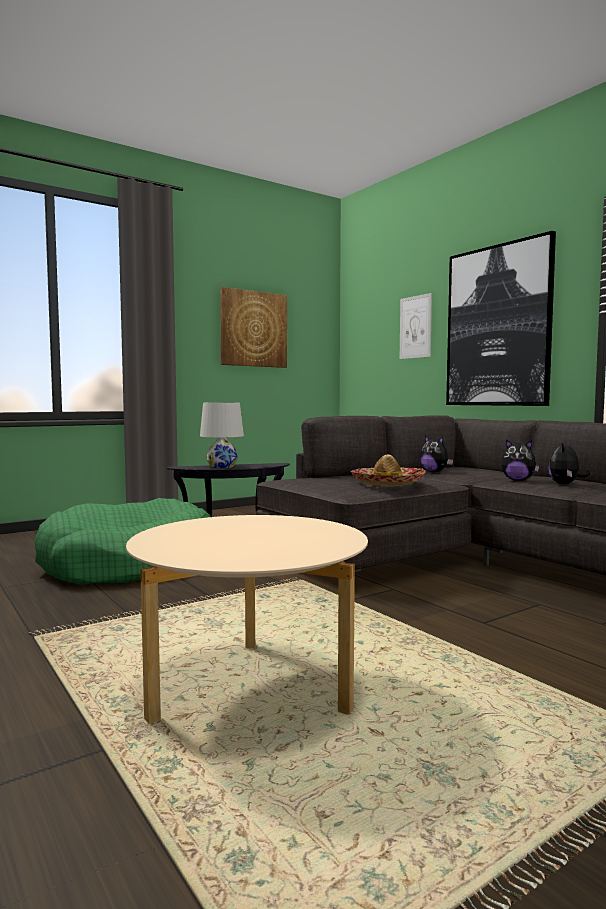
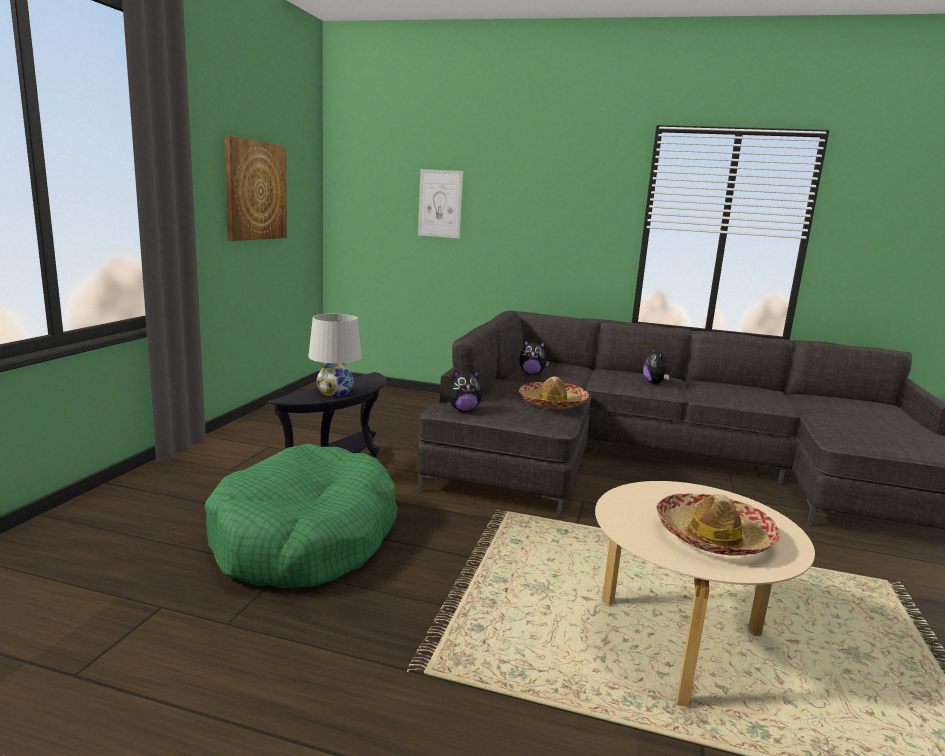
camera: 40 degrees left, 10 degrees up
picture [446,231,556,406] -> none
plush toy [501,439,539,481] -> plush toy moved to [448,369,482,411]
none -> hat [656,493,780,556]

